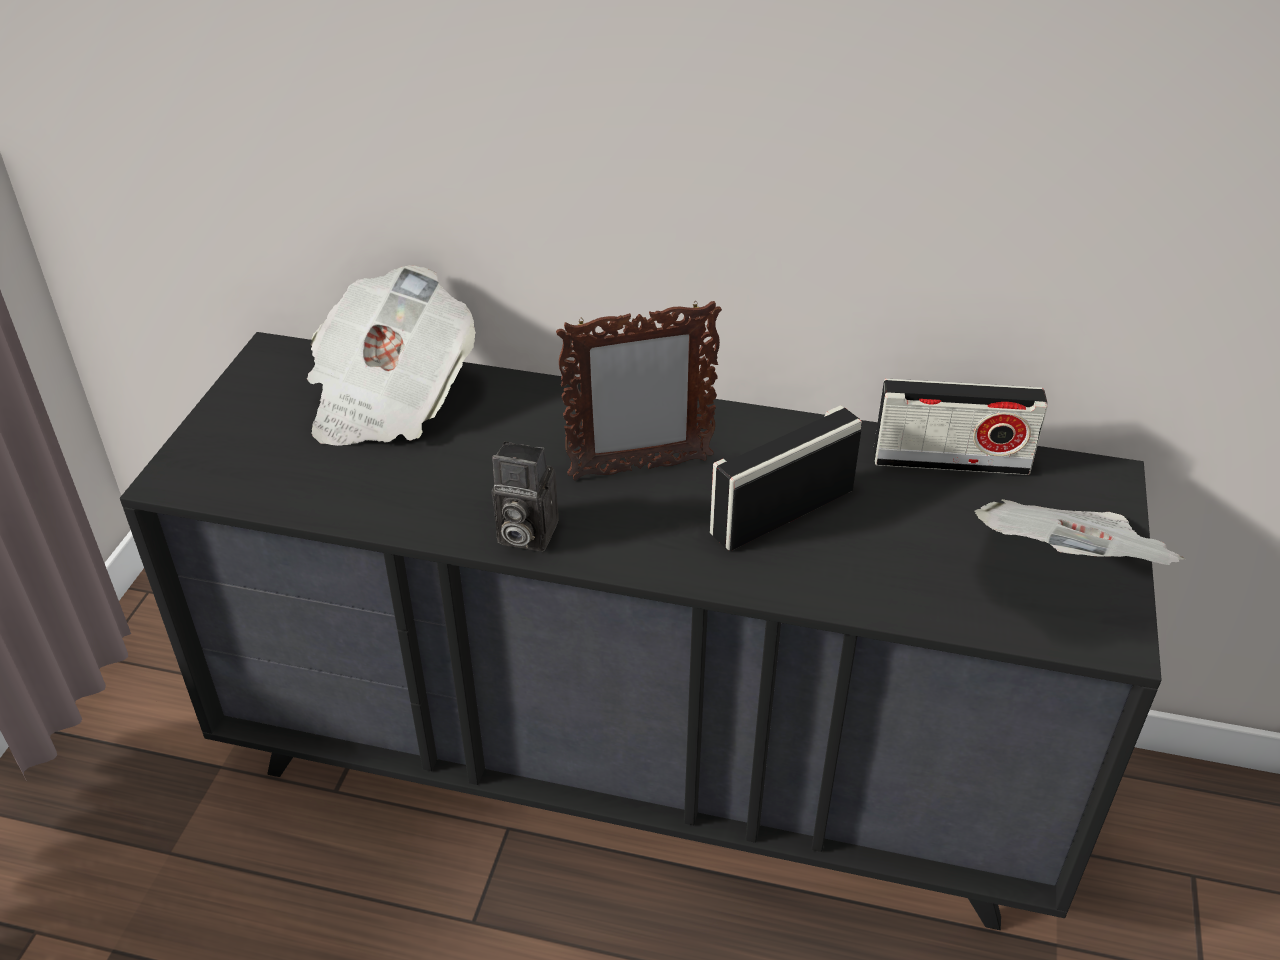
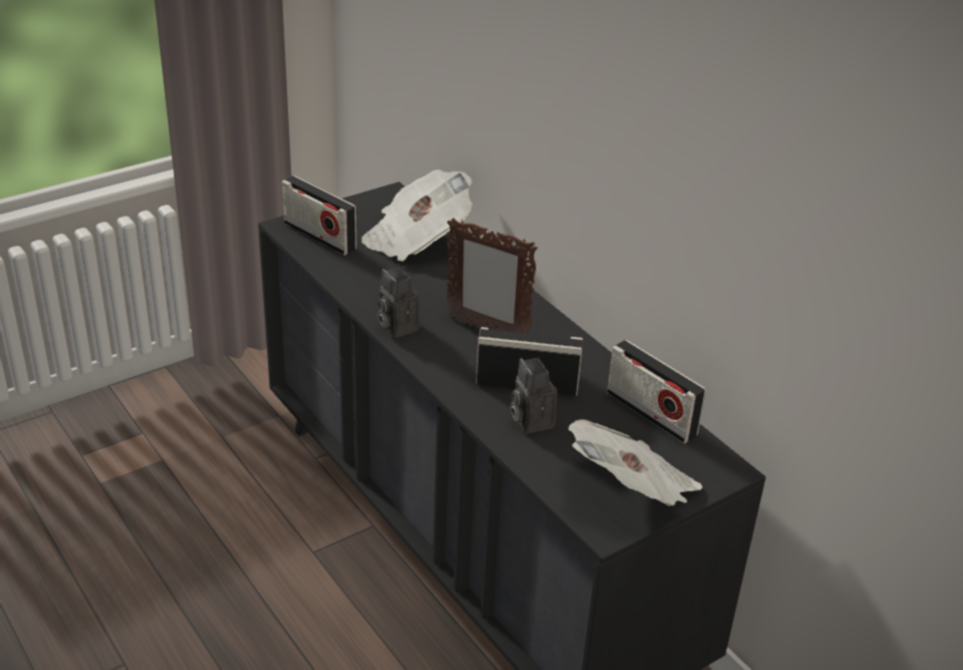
camera: 40 degrees right, 5 degrees down
none -> radio [282,175,357,256]
none -> camera [510,358,557,434]

